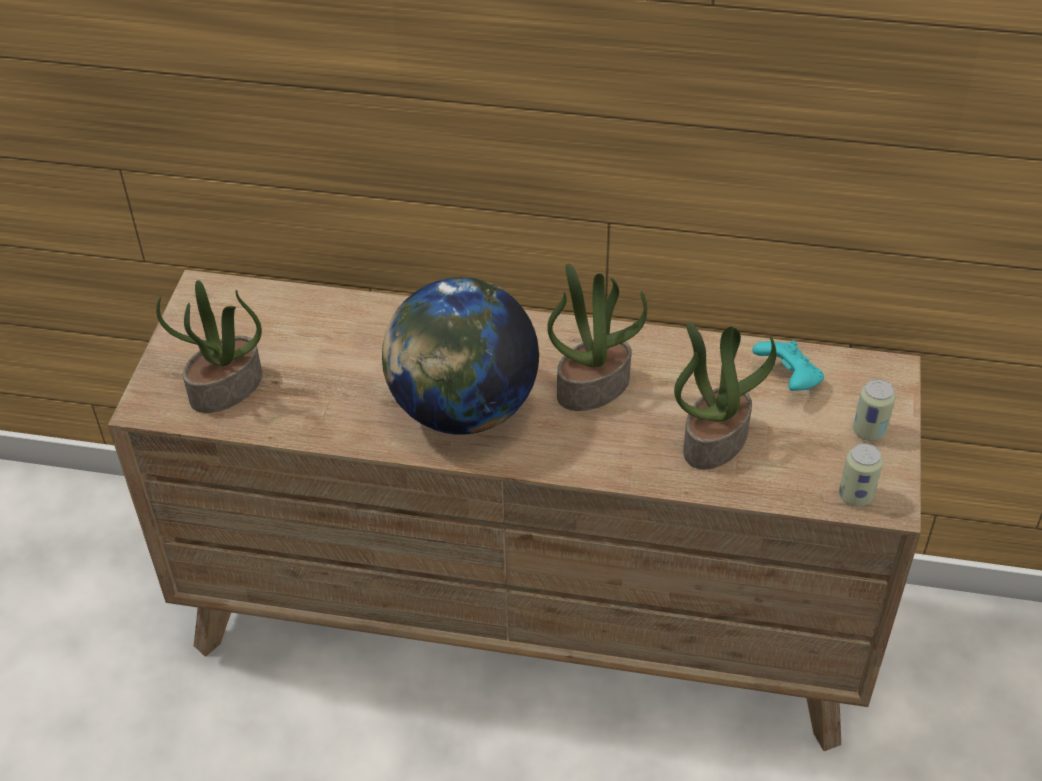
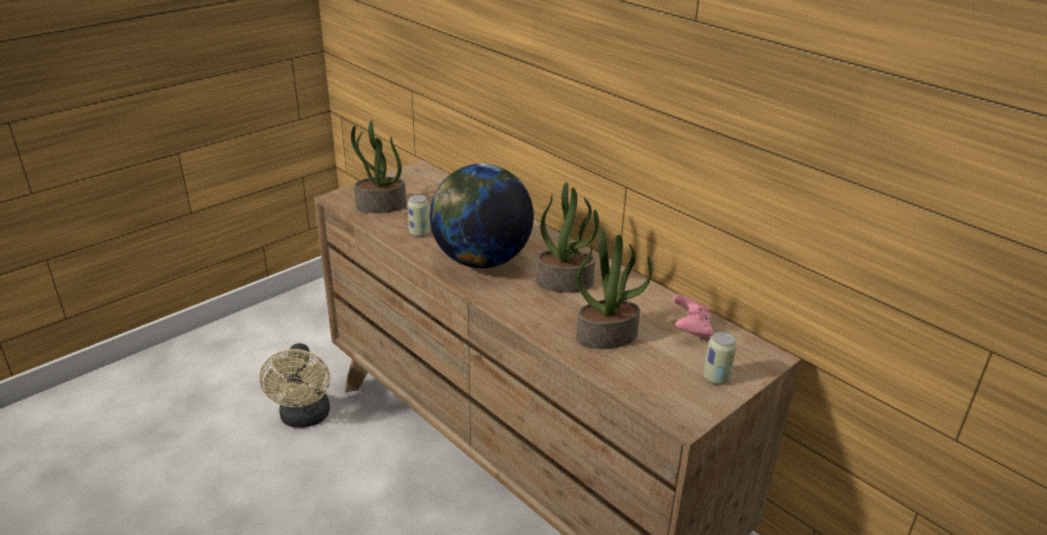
camera: 35 degrees right, 15 degrees down
turquoise game controller [752,340,824,391] -> pink game controller [673,294,713,341]
can [839,443,883,507] -> can moved to [407,195,430,237]
none -> beige fan [259,343,330,428]

